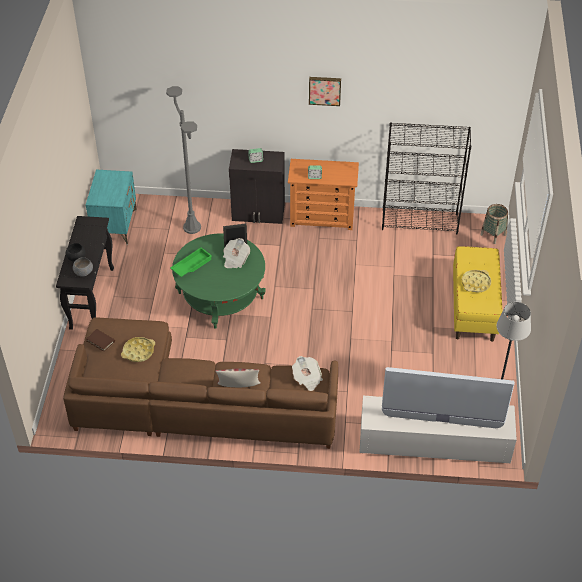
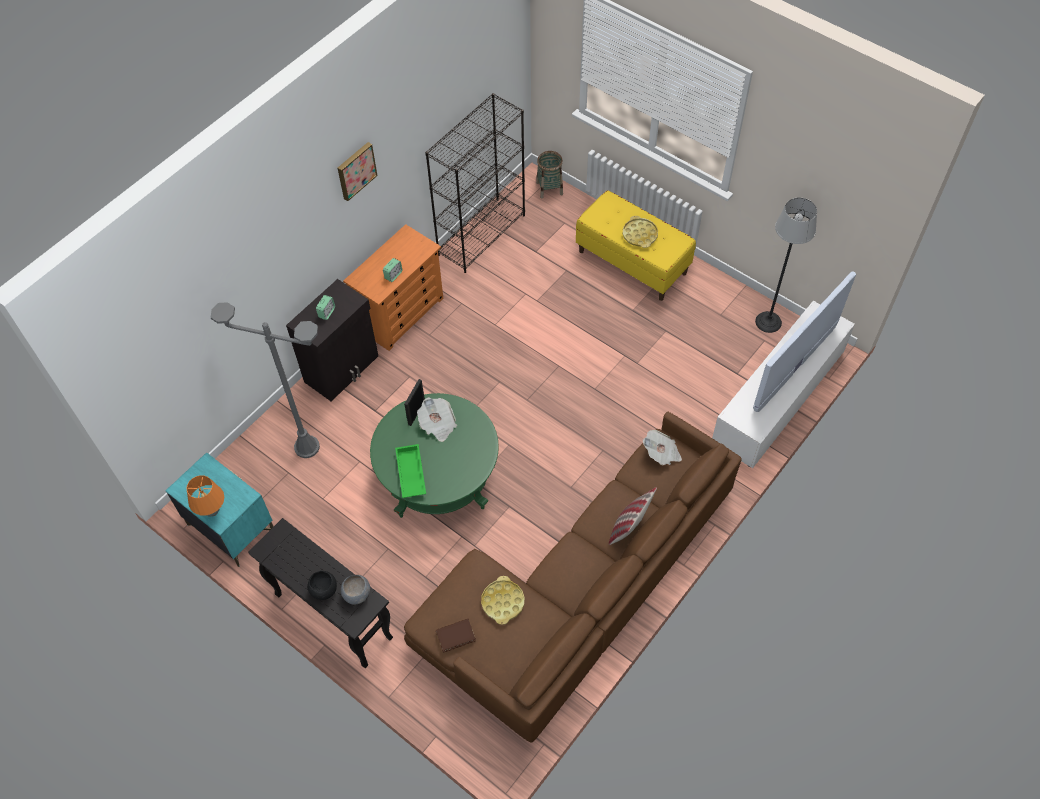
camera: 55 degrees left, 10 degrees up
none -> orange table lamp [186,475,224,517]

